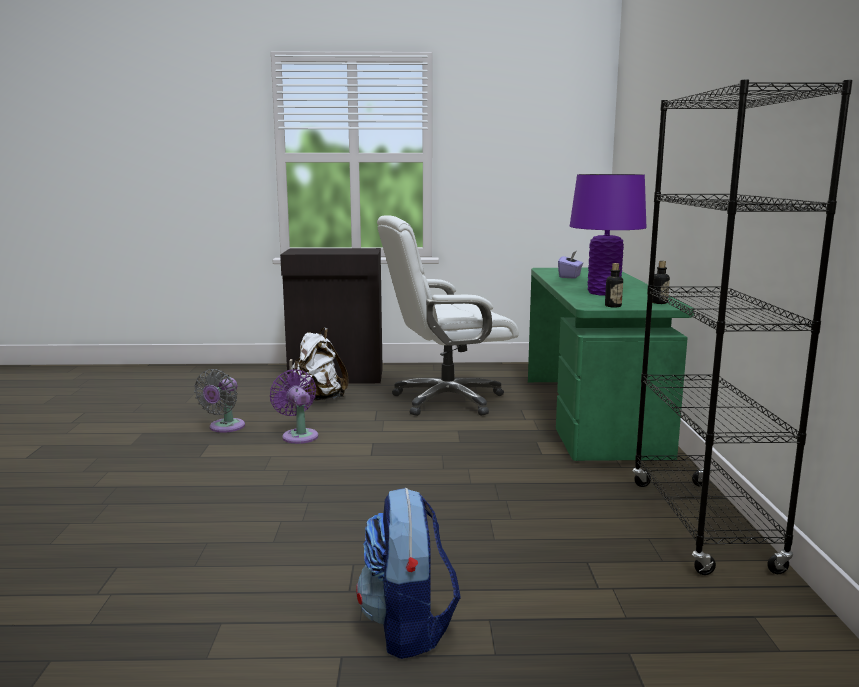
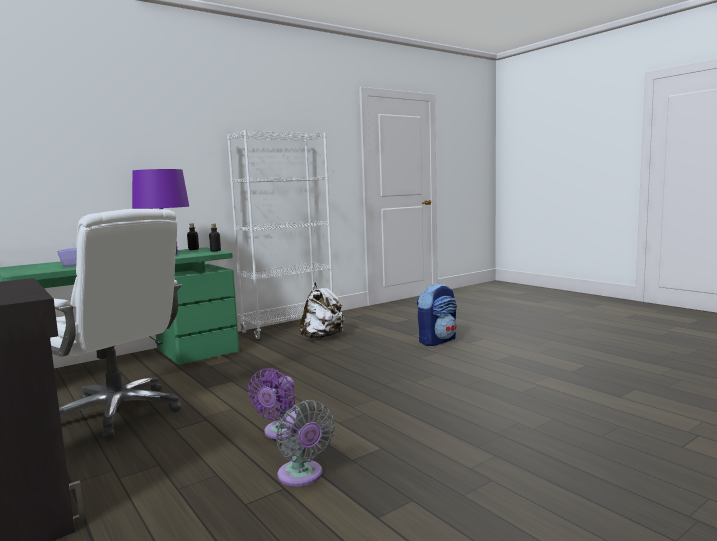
camera: 125 degrees left, 5 degrees down
grey fan [194,369,245,433] -> grey fan turned 75 degrees clockwise [276,400,335,486]
white backpack [291,328,349,400] -> white backpack moved to [299,282,345,339]
black bookcase [632,80,853,575] -> white bookcase [227,130,333,339]

